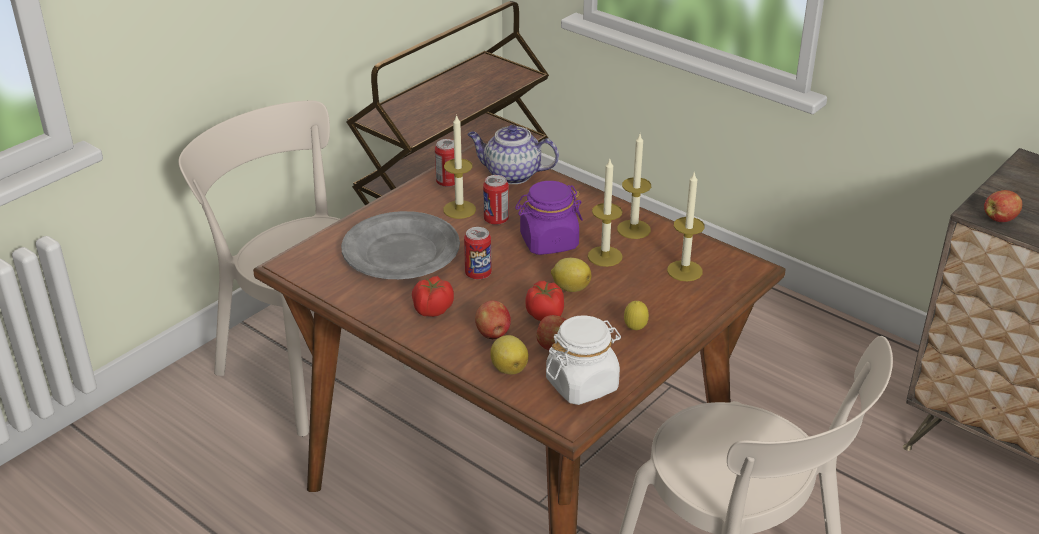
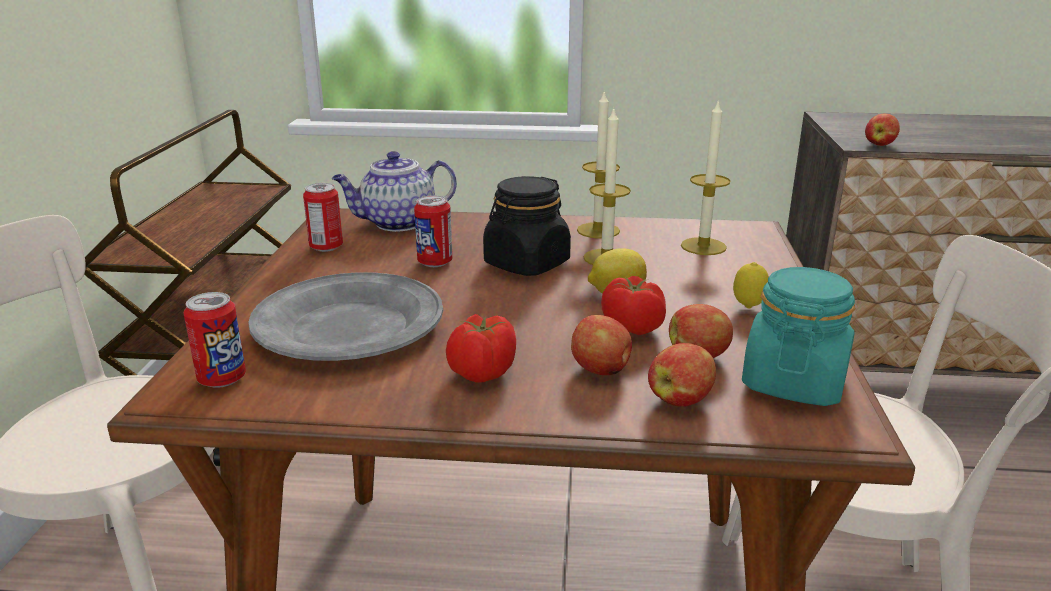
camera: 35 degrees left, 10 degrees down
candle [443,114,476,219] -> none
can [464,227,492,280] -> can moved to [184,292,246,388]
lemon [490,335,528,374] -> apple [648,343,716,407]
purple jar [515,181,583,255] -> black jar [483,176,571,276]
white jar [546,315,621,405] -> turquoise jar [742,267,856,406]

